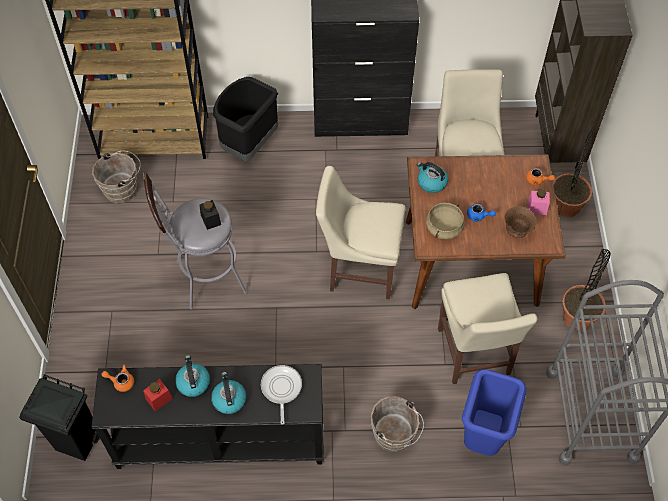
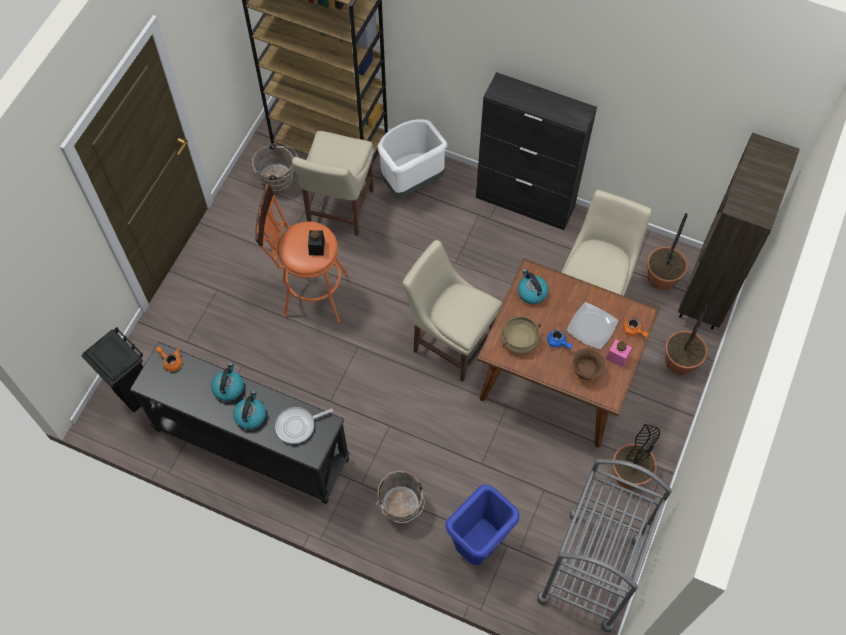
camera: 25 degrees right, 5 degrees up
grey stool [143,172,247,309] -> orange stool [255,184,348,323]
red jar [143,379,172,411] -> none
black trash can [213,77,278,161] -> white trash can [378,119,447,198]
frying pan [261,365,302,425] -> frying pan turned 135 degrees counterclockwise [275,407,333,444]
beige chair [438,273,537,384] -> beige chair moved to [292,131,374,236]
none -> plate [566,302,618,350]
none -> potted plant [647,213,688,290]

